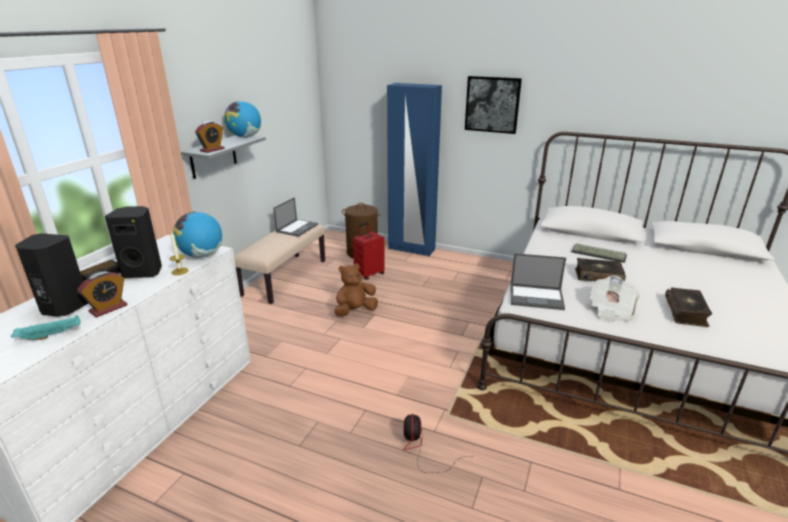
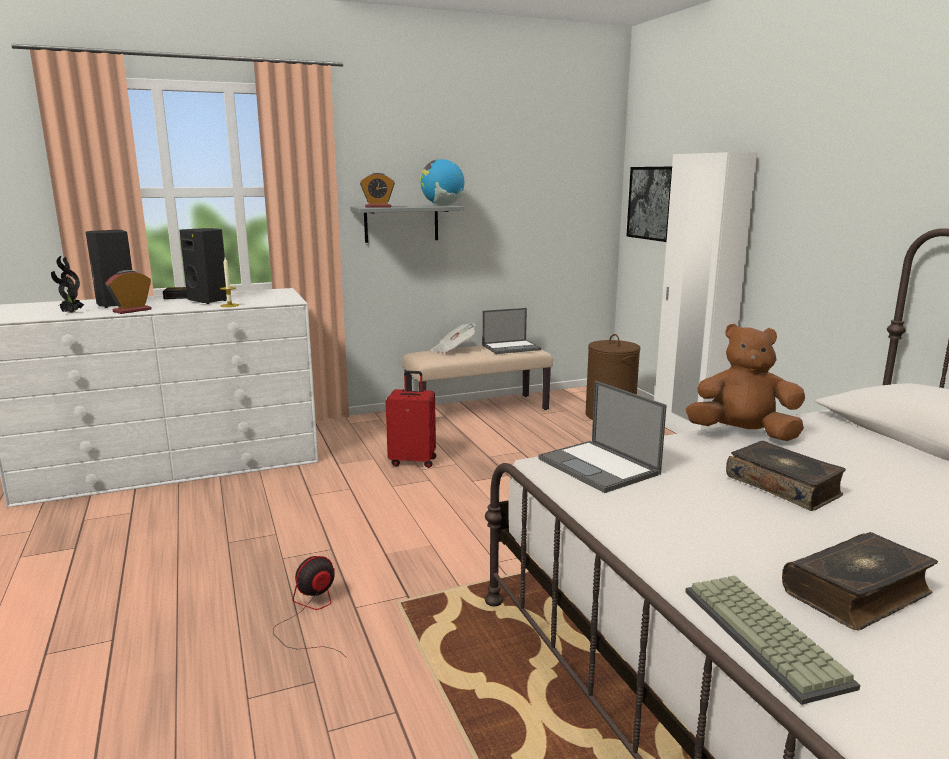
camera: 45 degrees right, 10 degrees down
turquoise tray [11,315,81,340] -> potted plant [51,256,84,313]
alarm clock [77,271,128,318] -> alarm clock turned 135 degrees clockwise [105,270,152,314]
globe [173,211,222,258] -> none
brown plush toy [334,263,378,316] -> brown plush toy moved to [686,324,805,441]
red suitcase [353,222,385,280] -> red suitcase moved to [386,371,437,468]
blue wardrobe [387,83,442,256] -> white wardrobe [654,152,758,433]
picture [465,76,522,134] -> picture moved to [627,167,672,242]
keyboard [571,243,627,263] -> keyboard moved to [685,575,860,705]
newspaper [589,276,640,323] -> newspaper moved to [431,323,476,353]

